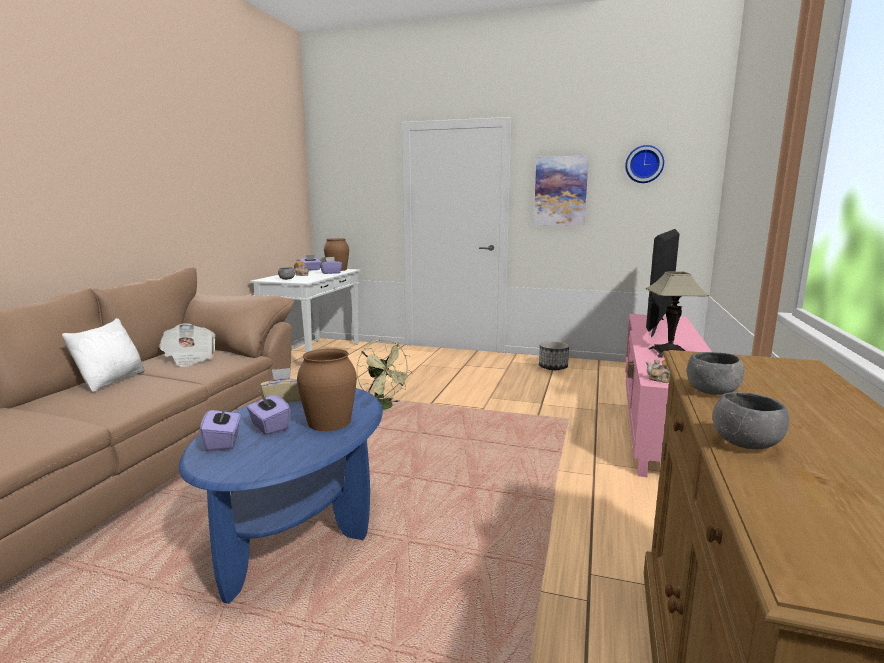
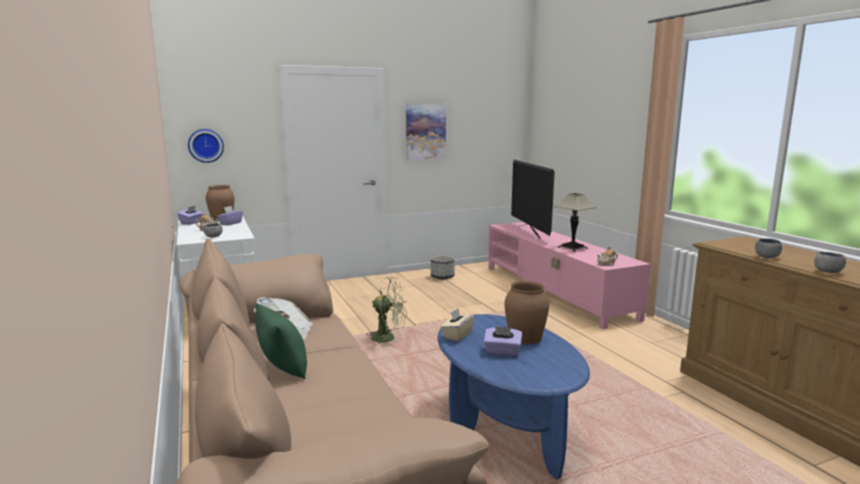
camera: 40 degrees left, 0 degrees up
white pillow [62,318,145,392] -> green pillow [255,303,307,379]
purple tissue box [200,404,241,452] -> none
wall clock [625,145,664,183] -> wall clock moved to [188,129,224,163]

